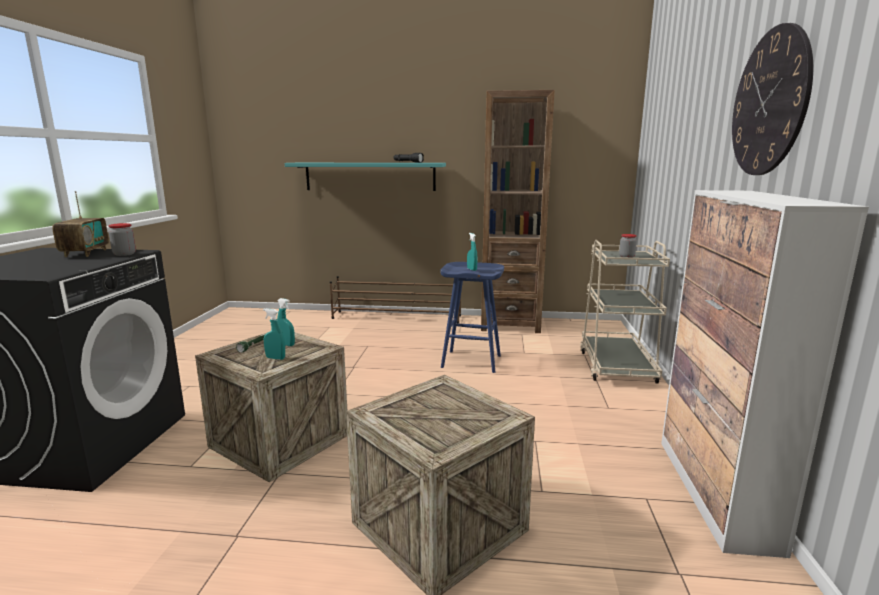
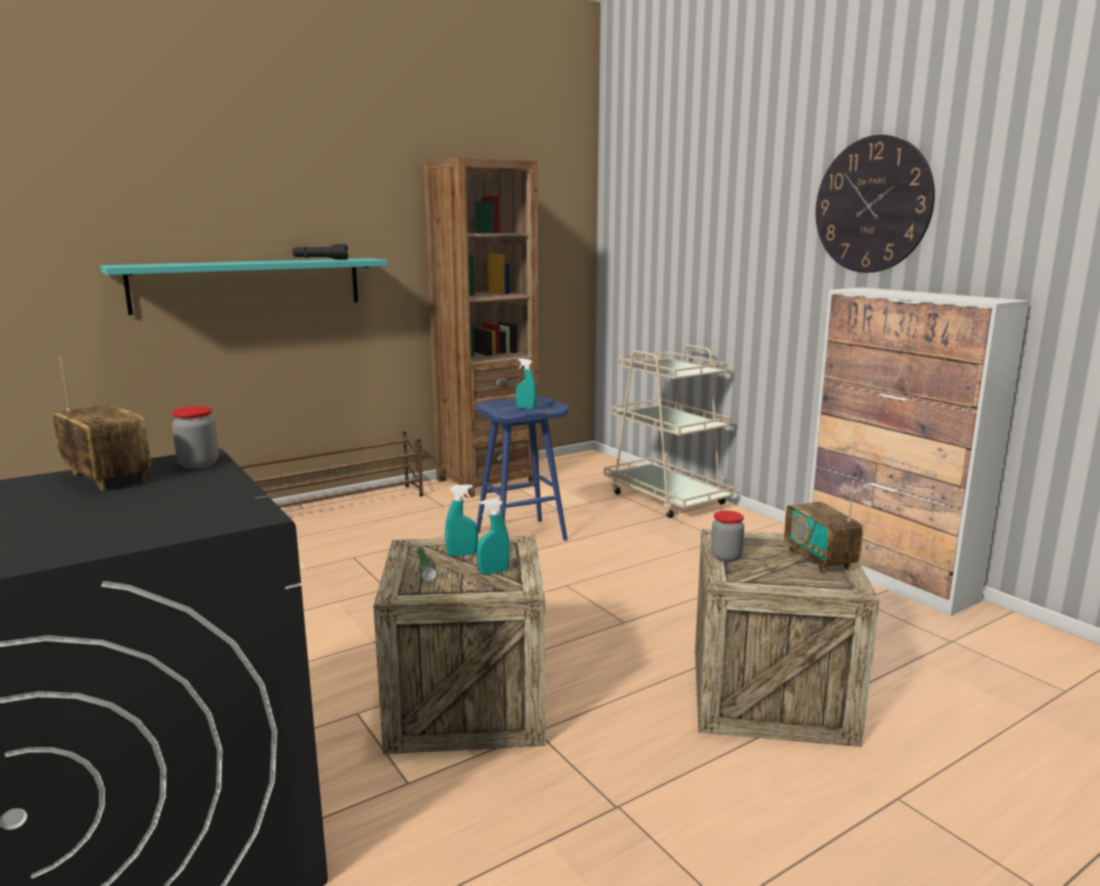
camera: 40 degrees left, 0 degrees up
jar [619,234,637,258] -> jar moved to [711,511,744,562]
none -> radio [784,480,863,574]

